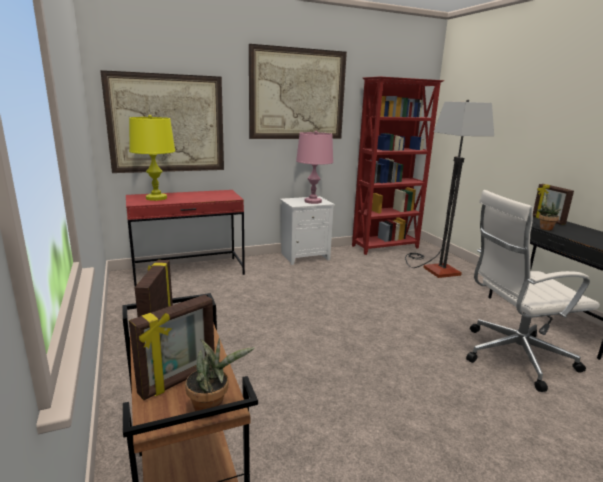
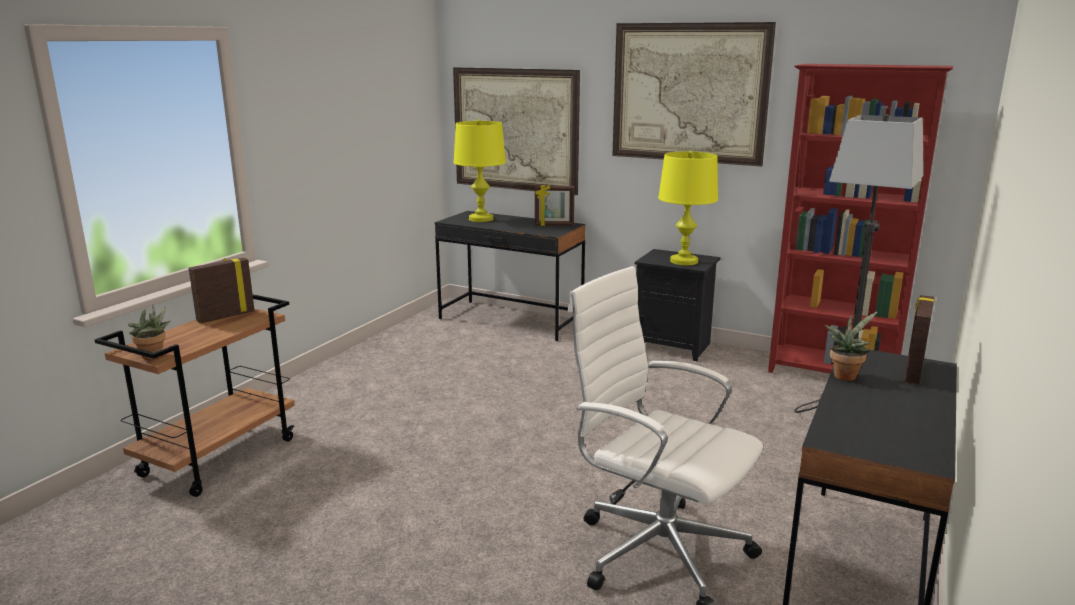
camera: 50 degrees right, 0 degrees up
red desk [126,190,245,286] -> black desk [435,211,586,341]
picture frame [129,295,215,400] -> picture frame moved to [535,185,575,226]
white nightstand [280,196,335,265] -> black nightstand [635,249,720,361]
pink table lamp [296,131,333,204] -> yellow table lamp [658,151,718,265]

